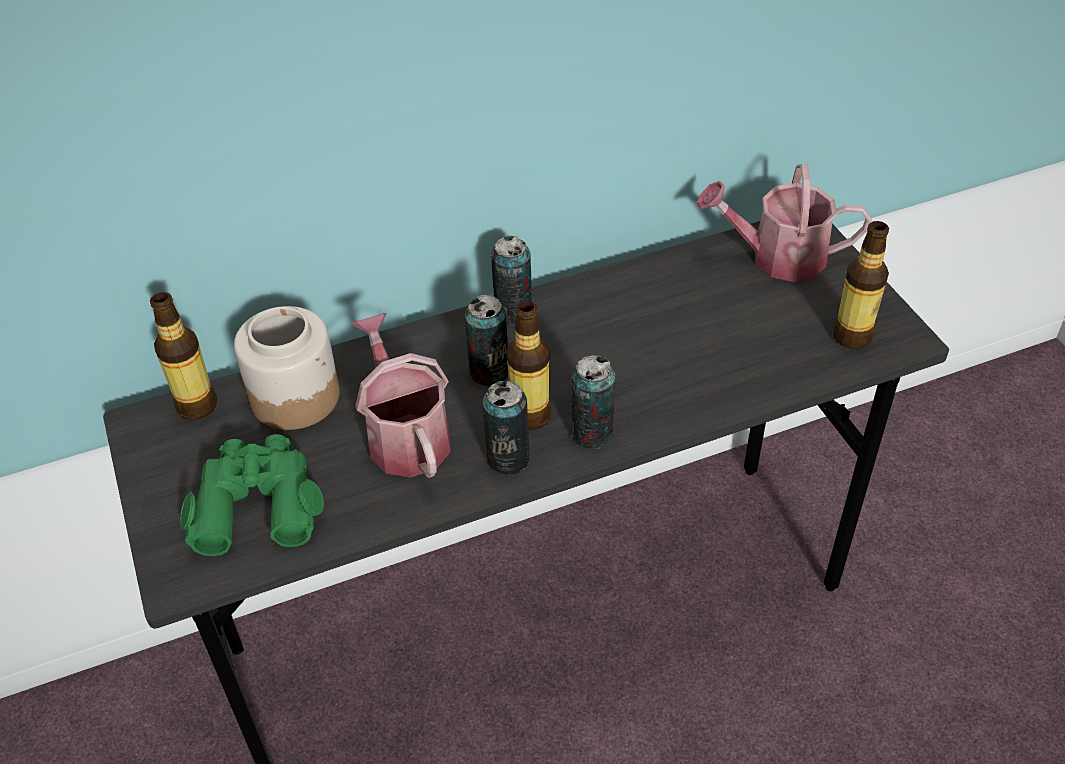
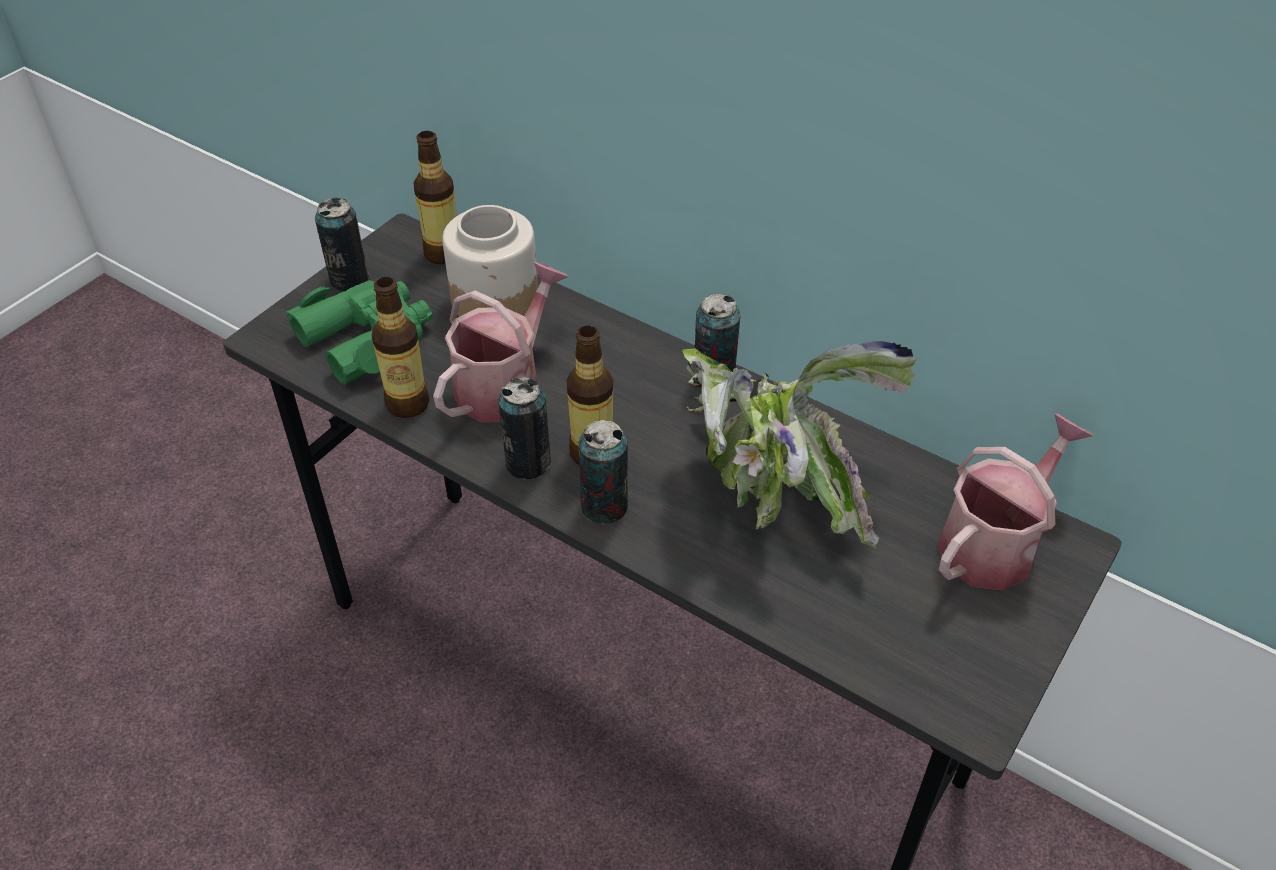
camera: 55 degrees right, 0 degrees up
can [465,295,508,386] -> can moved to [315,198,369,291]
watering can [696,164,872,282] -> watering can turned 75 degrees clockwise [937,413,1093,591]
bottle [833,221,889,349] -> bottle moved to [372,277,429,418]
none -> potted plant [682,341,917,548]

